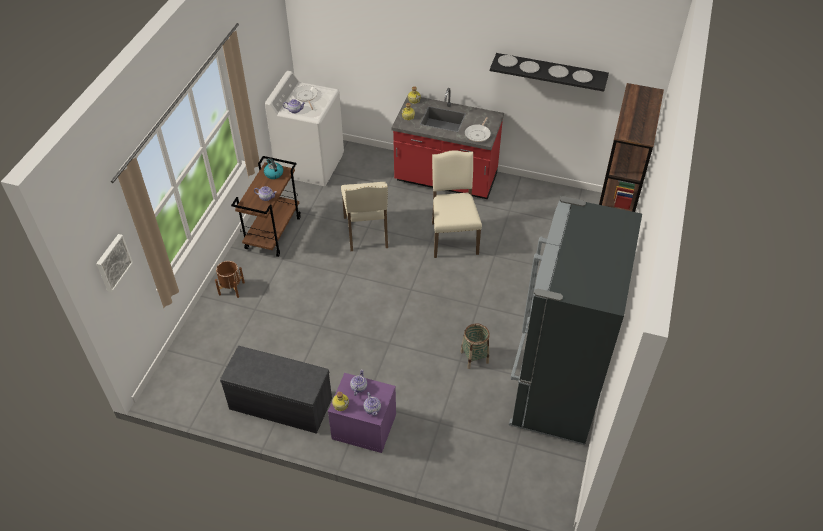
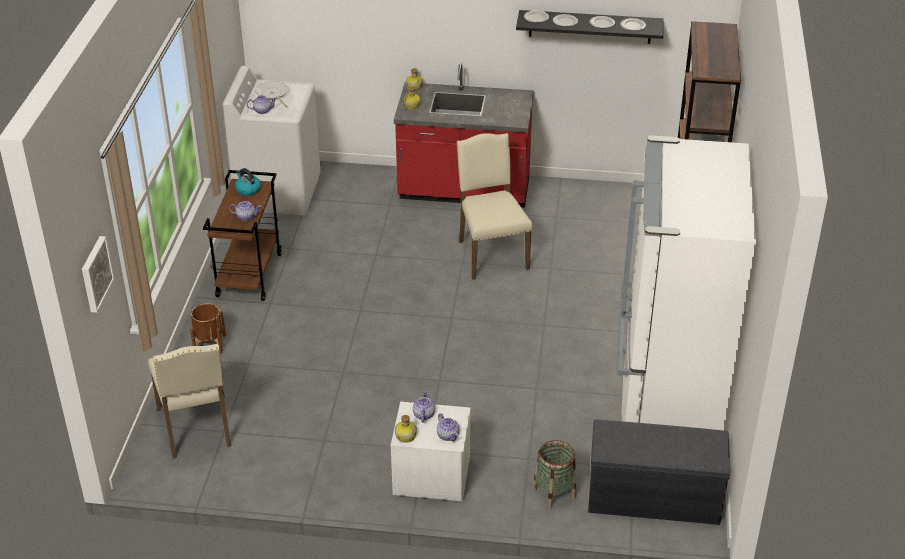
camera: 10 degrees left, 10 degrees down
grey bench [220,346,332,434] -> grey bench moved to [588,419,730,525]
purple nightstand [328,373,396,453] -> white nightstand [390,401,471,501]
beige chair [341,182,388,251] -> beige chair moved to [148,344,231,459]
basket [460,324,490,369] -> basket moved to [532,440,576,509]
frying pan [465,117,491,142] -> none
black fridge [509,196,642,445] -> white fridge [617,135,756,431]

